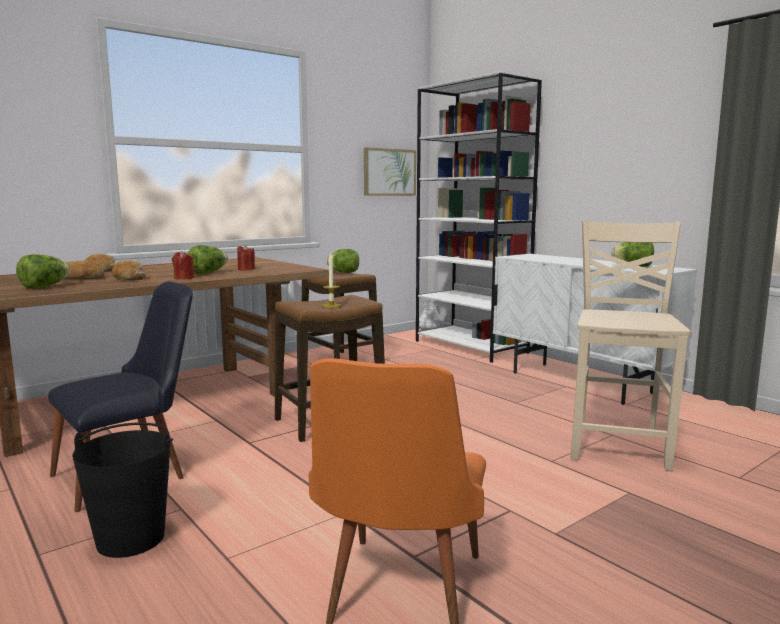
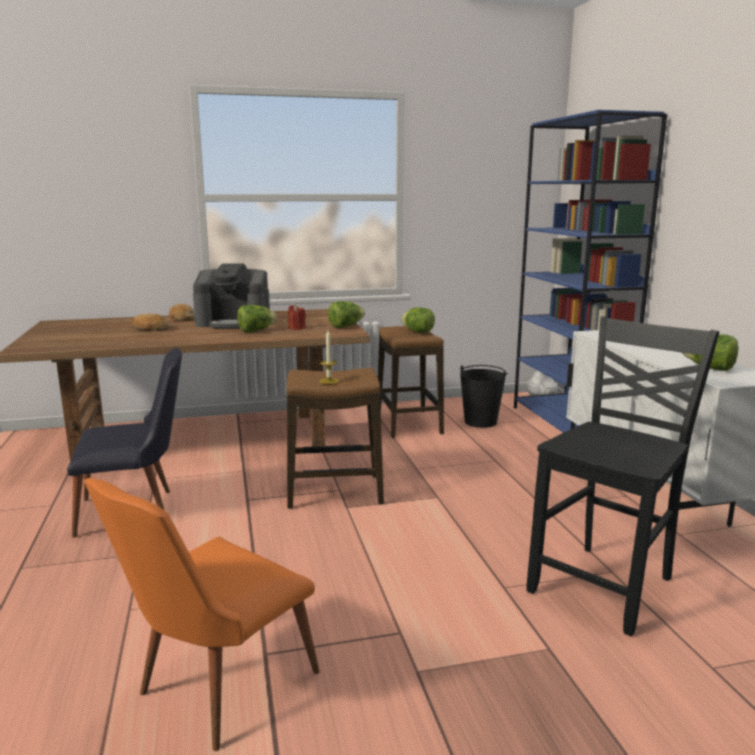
camera: 25 degrees right, 5 degrees up
lettuce [16,254,71,289] -> lettuce moved to [328,301,365,328]
black bucket [72,422,173,558] -> black bucket moved to [460,365,508,428]
bread [112,260,147,280] -> none
red candle [172,251,194,280] -> none
picture [364,147,416,196] -> none
white bookcase [416,71,542,363] -> blue bookcase [514,110,667,433]
beige chair [571,220,691,472] -> black chair [526,316,720,637]
none -> coffee machine [193,263,270,329]

